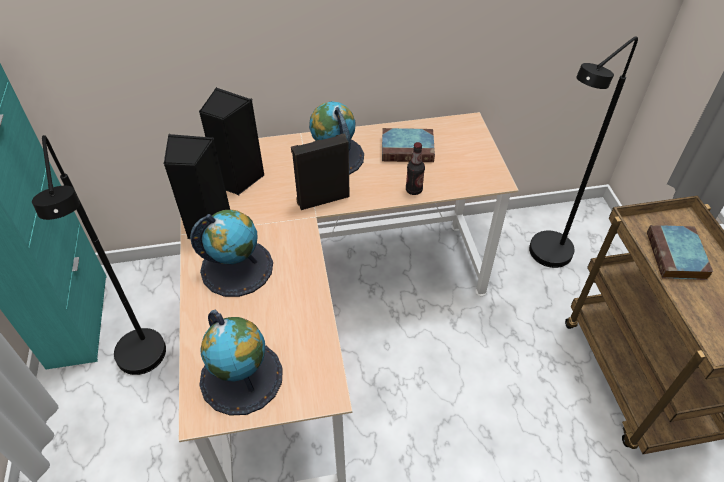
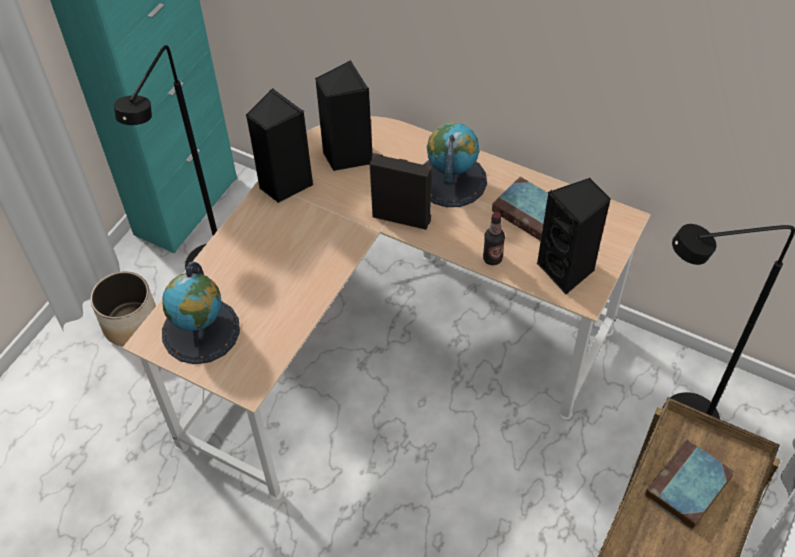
camera: 40 degrees right, 5 degrees up
globe [190,210,273,297] -> none
none -> planter [90,271,156,346]
none -> black speaker [537,178,611,294]

